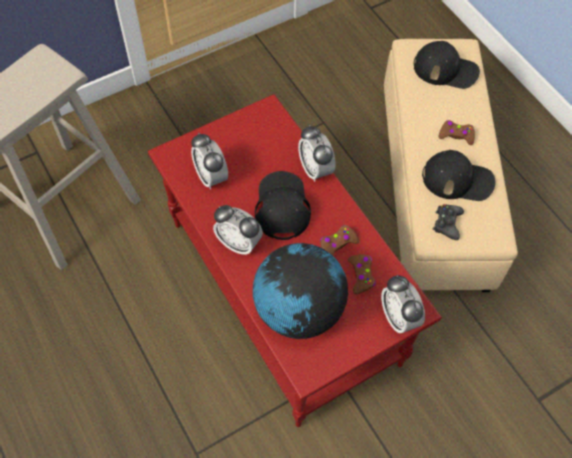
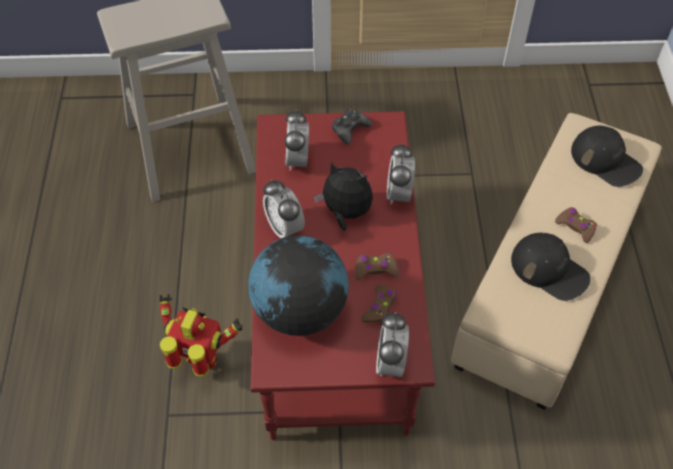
camera: 30 degrees right, 5 degrees down
black cap [255,171,311,240] -> plush toy [314,162,373,231]
black game controller [433,204,464,240] -> black game controller moved to [332,109,372,145]
none -> toy robot [160,294,243,377]

